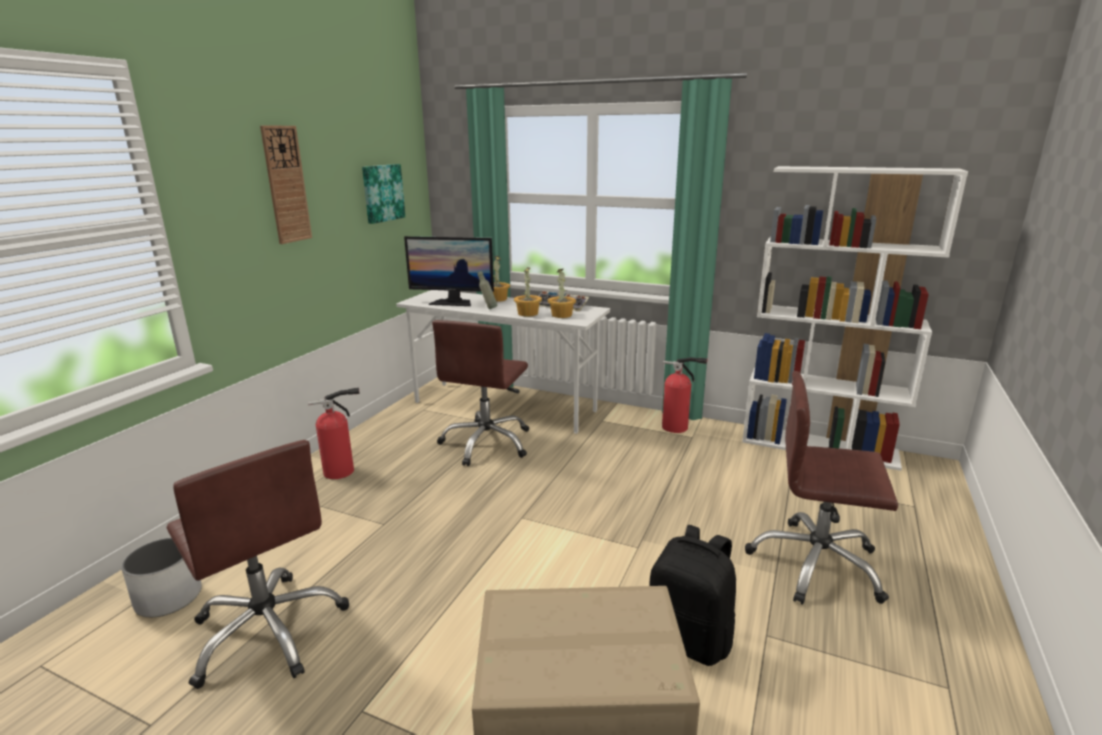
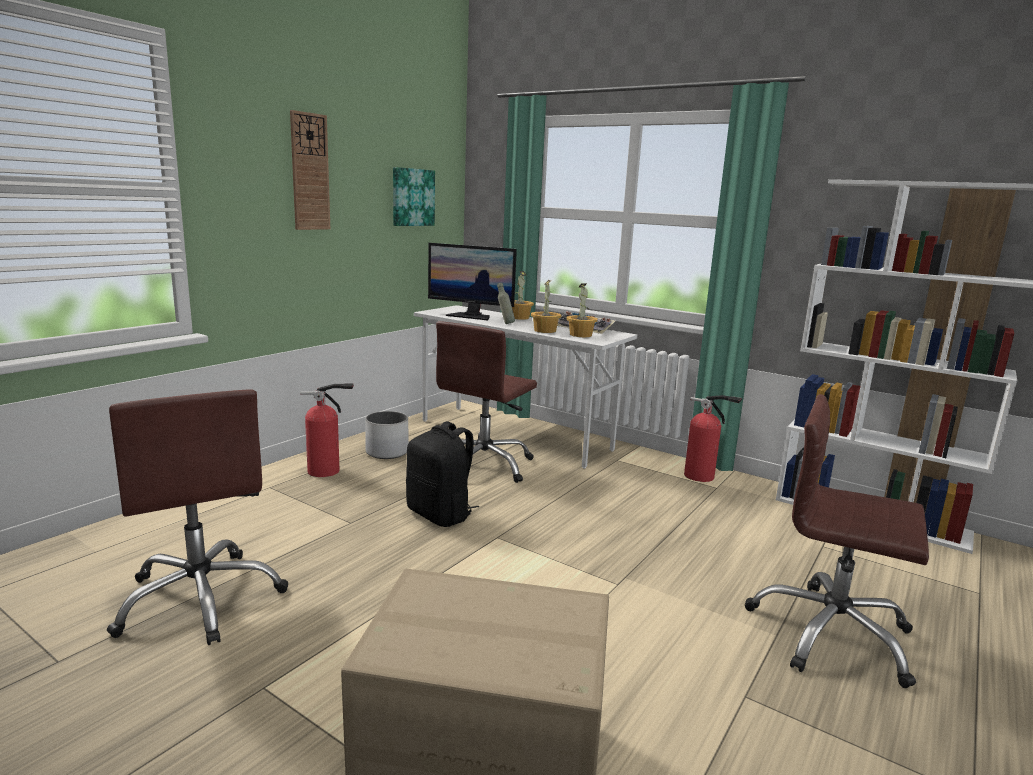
camera: 10 degrees right, 5 degrees down
white planter [121,538,202,617] -> white planter moved to [365,411,409,459]
black backpack [649,525,736,666] -> black backpack moved to [406,421,479,527]

